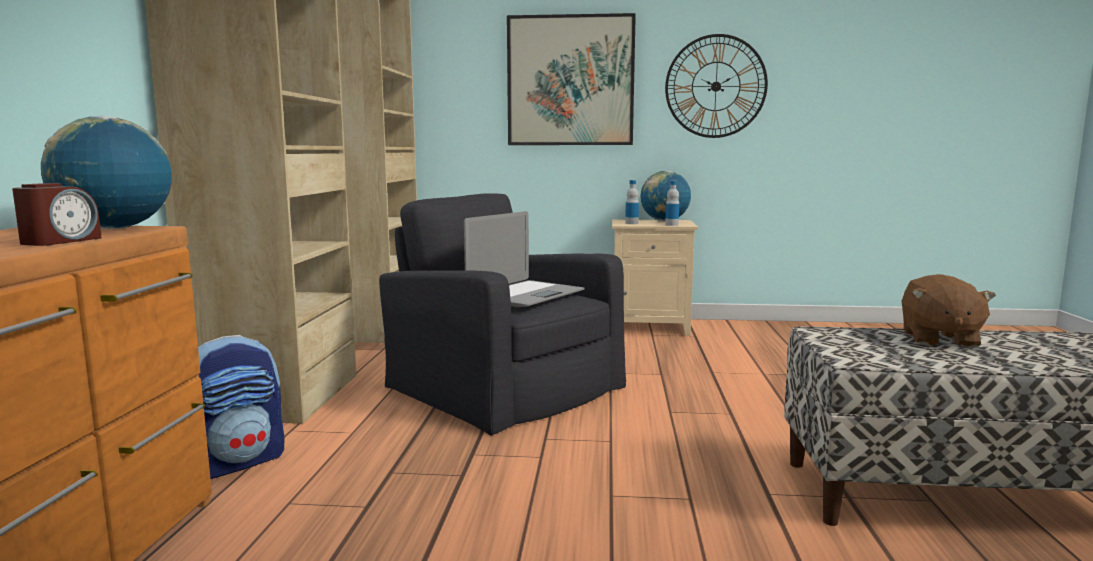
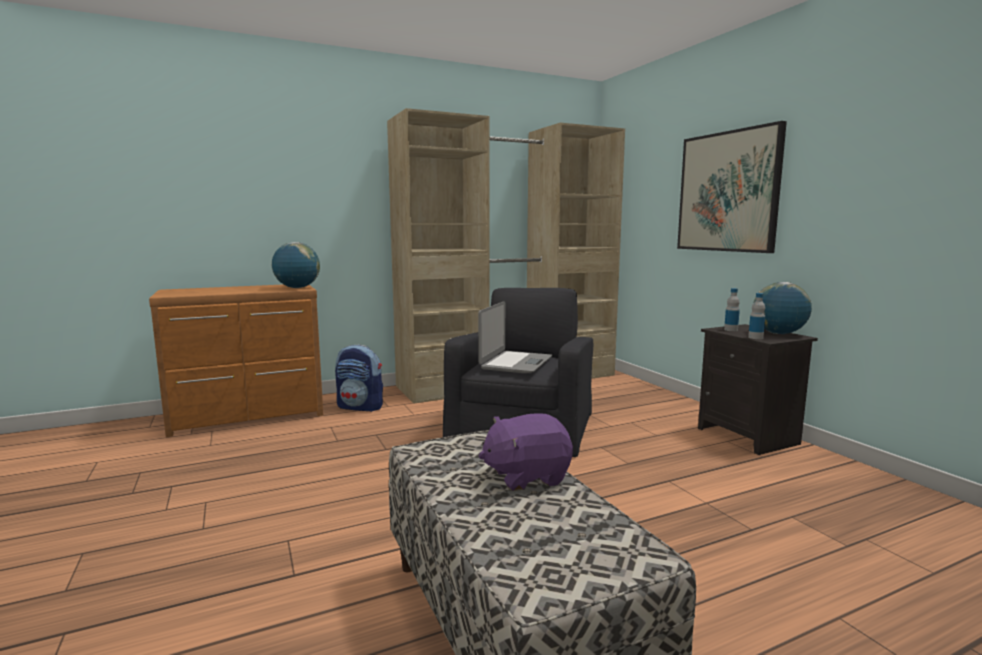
camera: 60 degrees right, 0 degrees up
alarm clock [12,183,101,246] -> none
laptop [464,211,584,307] -> laptop turned 75 degrees counterclockwise [478,301,552,373]
beige nightstand [612,220,698,336] -> black nightstand [698,324,818,455]
wall clock [665,34,768,138] -> none
brown plush toy [902,274,996,348] -> purple plush toy [479,413,573,491]

